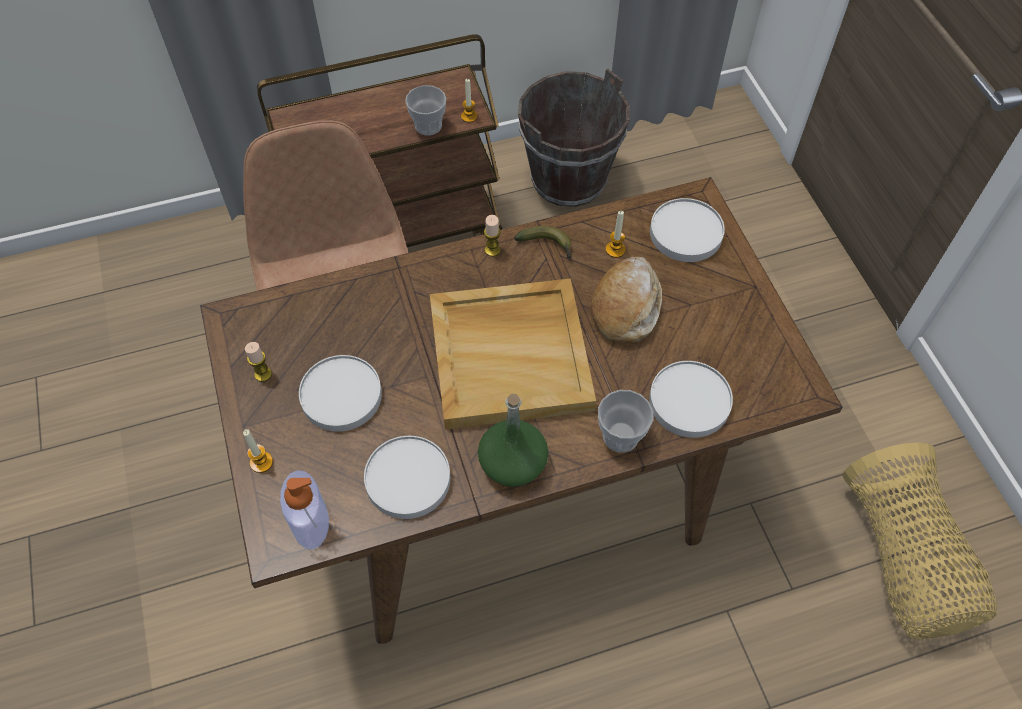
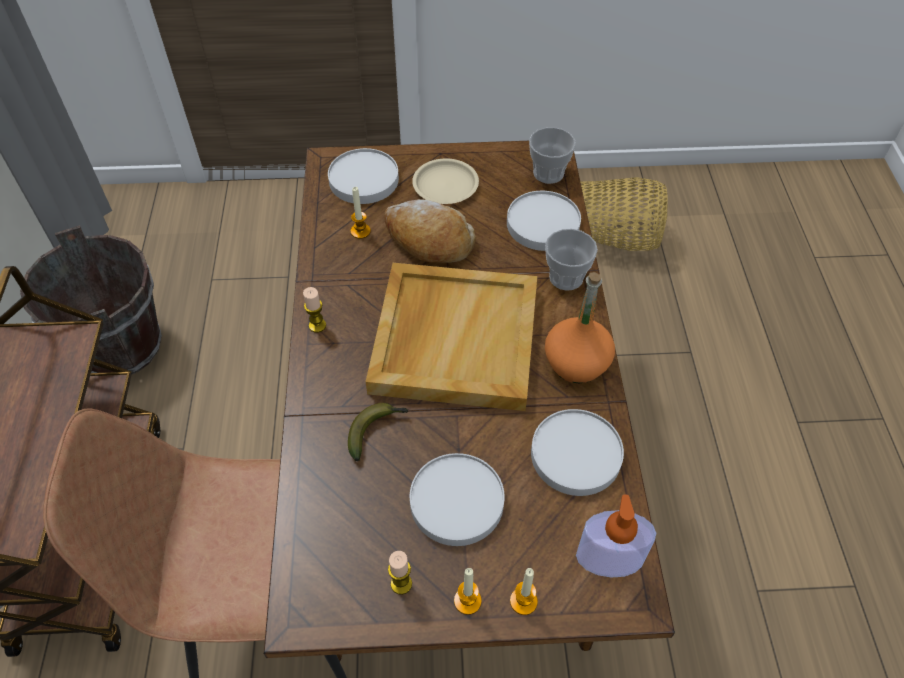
camera: 75 degrees left, 5 degrees down
cup [405,85,446,136] -> cup moved to [529,127,576,184]
candle [461,78,478,122] -> candle moved to [454,568,482,615]
green bottle [478,394,548,487] -> orange bottle [545,272,615,383]
banana [514,226,572,259] -> banana moved to [348,403,408,461]
none -> beige plate [412,158,479,204]

